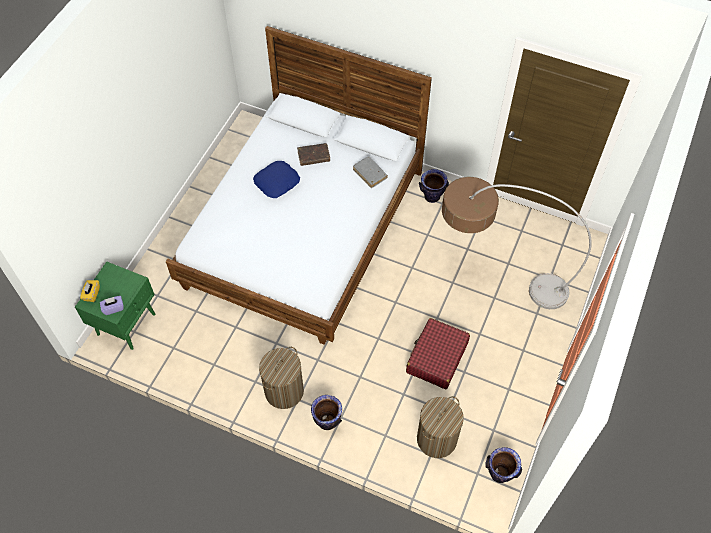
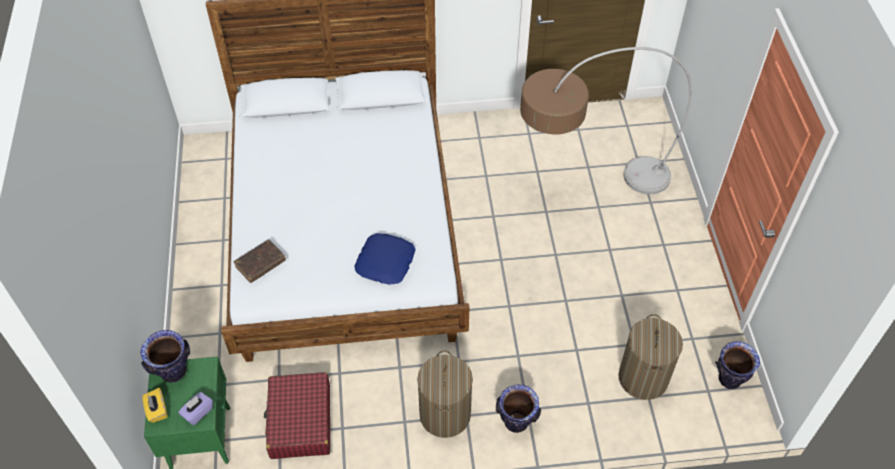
camera: 30 degrees left, 5 degrees down
blue pillow [253,161,300,198] -> blue pillow moved to [354,233,416,285]
brown book [297,143,330,166] -> brown book moved to [234,240,286,283]
grey book [353,156,388,188] -> none
red suitcase [406,318,470,389] -> red suitcase moved to [264,372,330,459]
vase [419,169,449,203] -> vase moved to [141,330,190,383]

